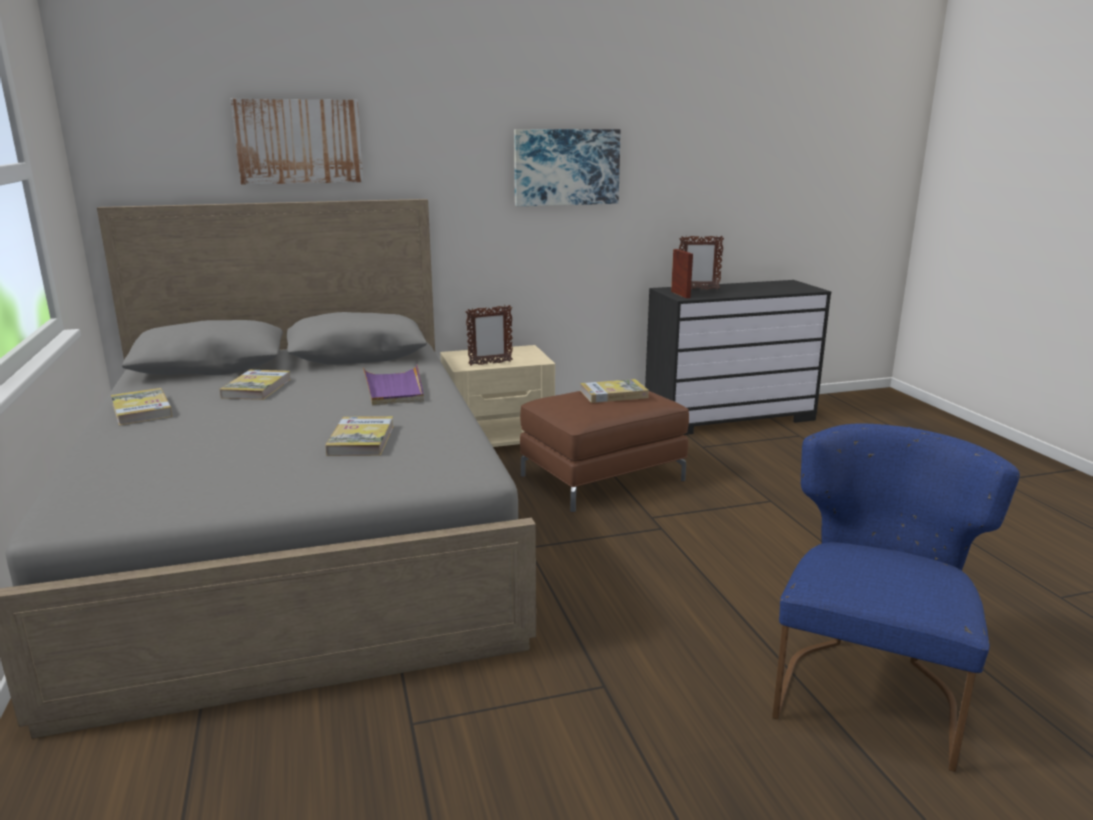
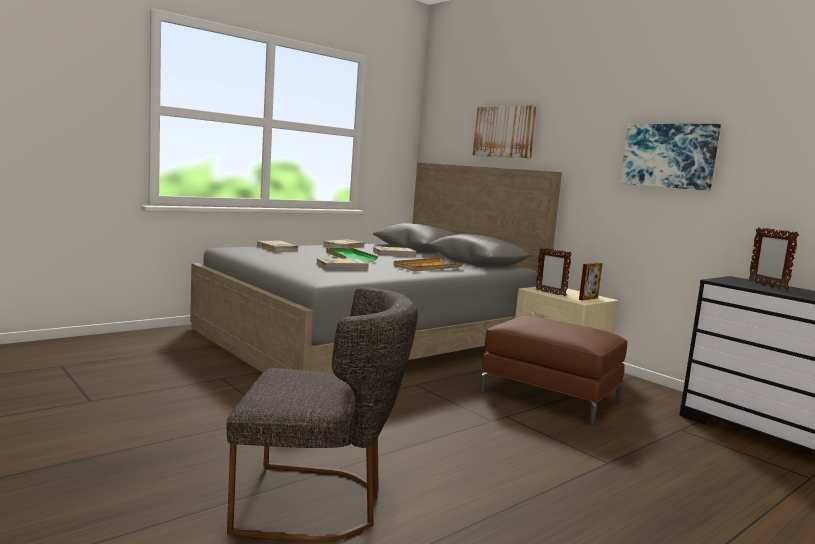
camera: 65 degrees right, 10 degrees down
purple tray [363,364,424,405] -> beige tray [394,258,464,272]
book [580,379,649,403] -> book moved to [257,241,298,252]
picture frame [671,249,693,298] -> picture frame moved to [579,263,602,301]
blue chair [772,423,1020,772] -> grey chair [227,287,418,542]
none -> green tray [326,248,378,262]

